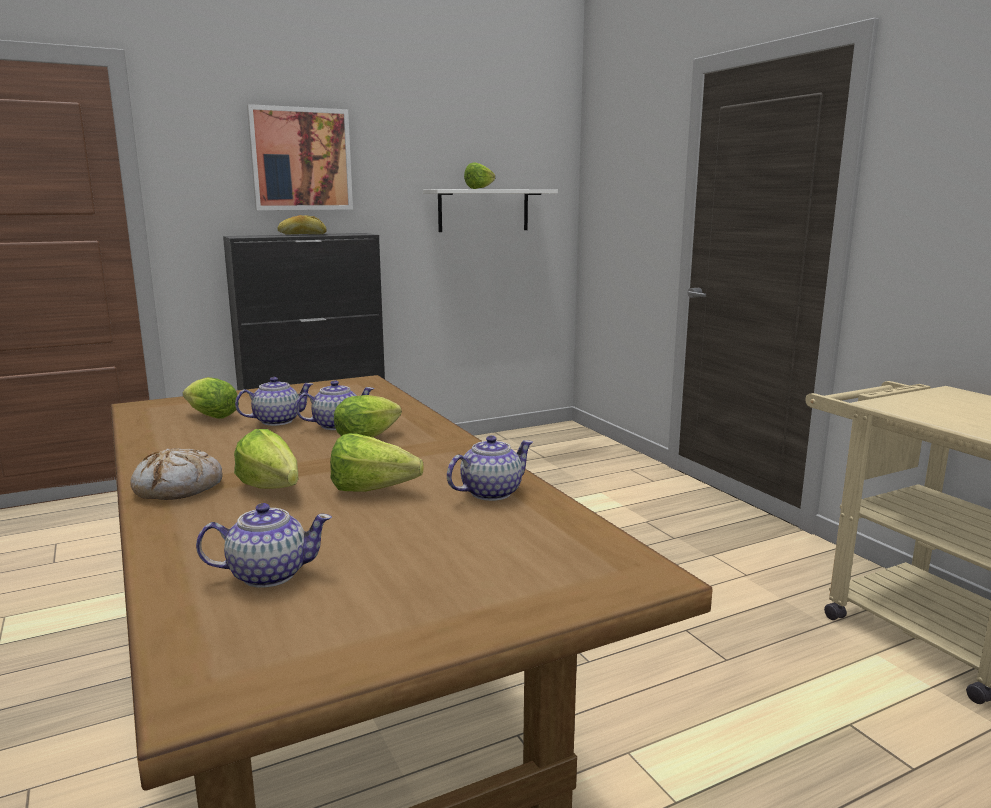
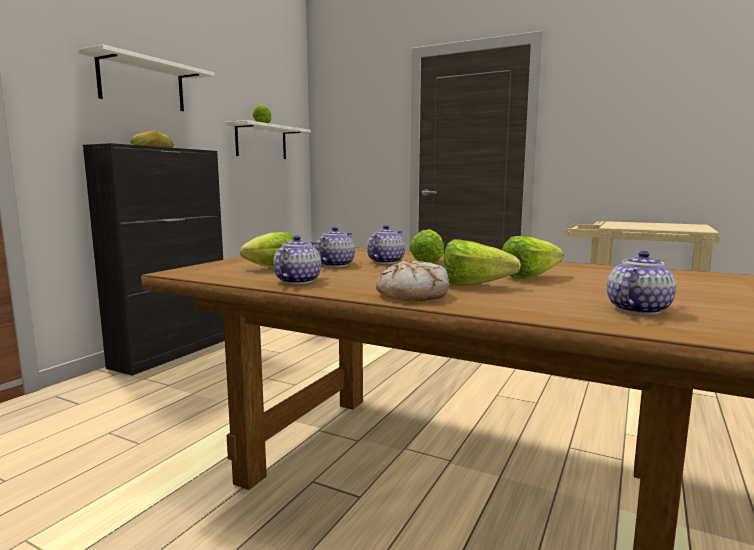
camera: 35 degrees left, 5 degrees down
picture [247,104,353,210] -> white shelf [78,44,214,111]
teapot [447,435,533,501] -> teapot moved to [273,235,321,284]

